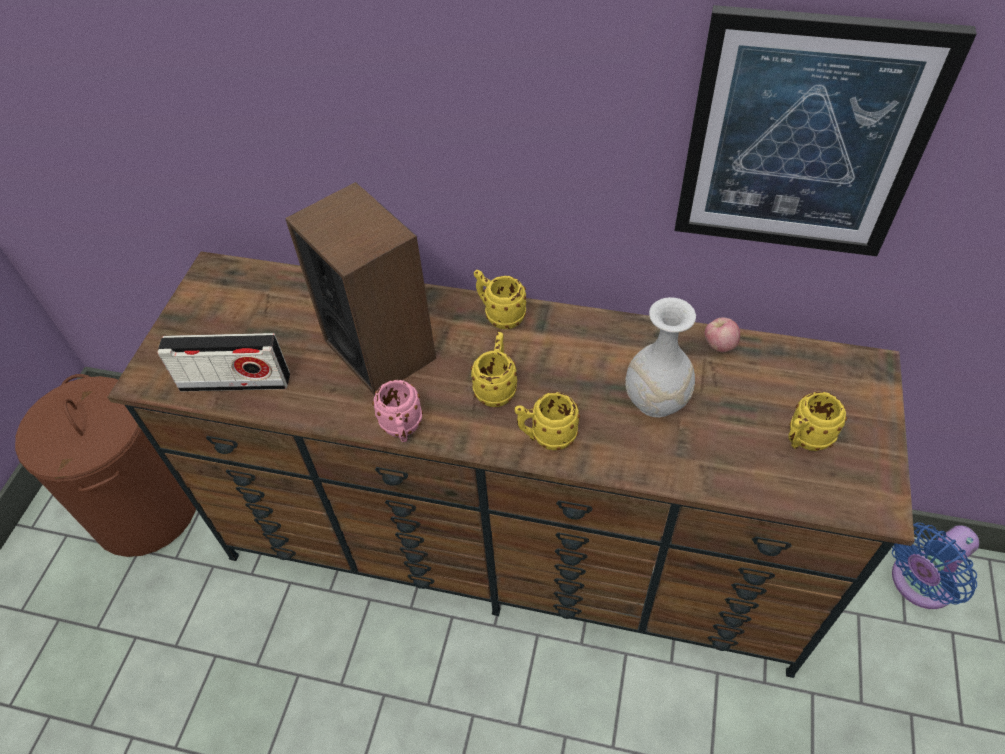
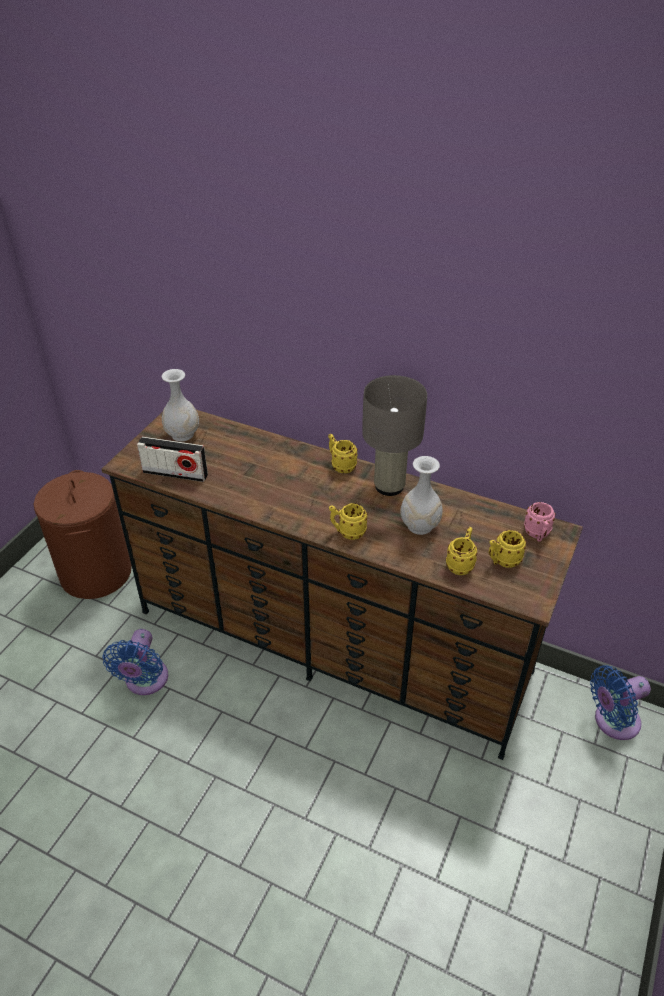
camera: 10 degrees right, 10 degrees down
speaker [285,182,436,395] -> none
pink mug [372,380,423,442] -> pink mug moved to [524,502,556,542]
yellow mug [471,332,517,407] -> yellow mug moved to [446,527,477,575]
picture [674,5,977,256] -> none
apple [705,317,740,352] -> none
none -> blue fan [102,629,168,695]
none -> white vase [162,369,199,442]
none -> grey table lamp [362,375,427,496]

